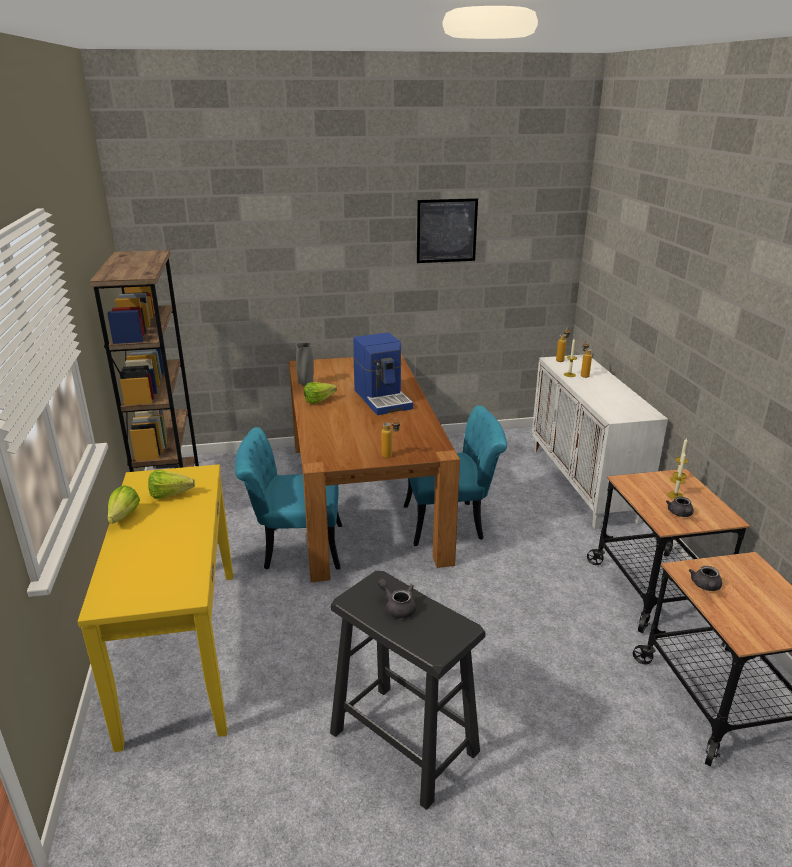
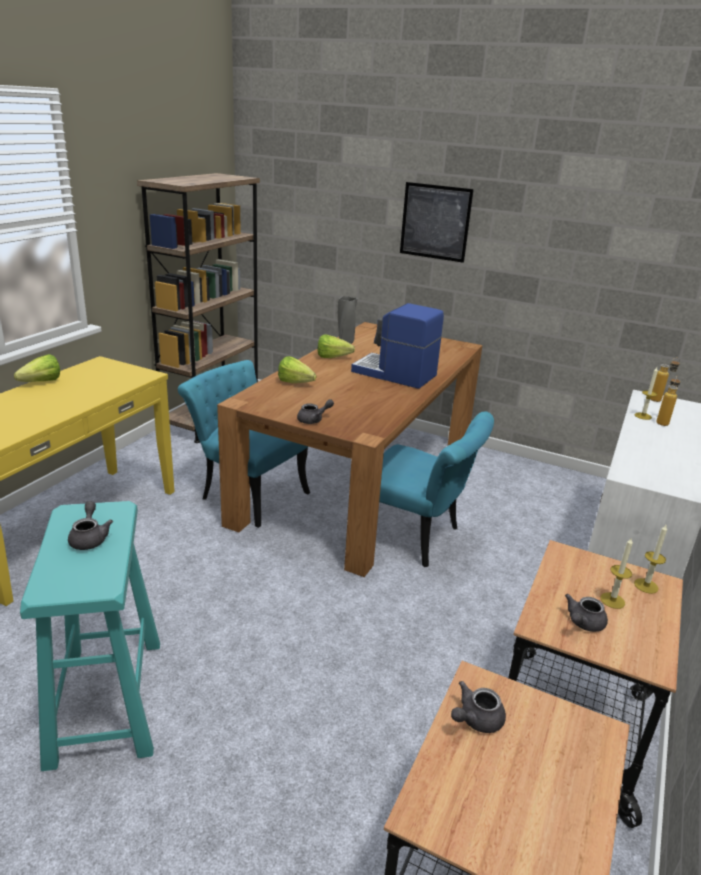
camera: 35 degrees right, 0 degrees up
lettuce [148,470,195,499] -> lettuce moved to [278,356,316,383]
black stool [330,571,486,809] -> turquoise stool [20,501,160,771]
coffee machine [353,333,413,415] -> coffee machine turned 105 degrees clockwise [351,303,444,389]
bottle [381,418,401,458] -> grey teapot [297,399,334,424]
picture [417,198,478,263] -> picture moved to [400,182,474,263]

